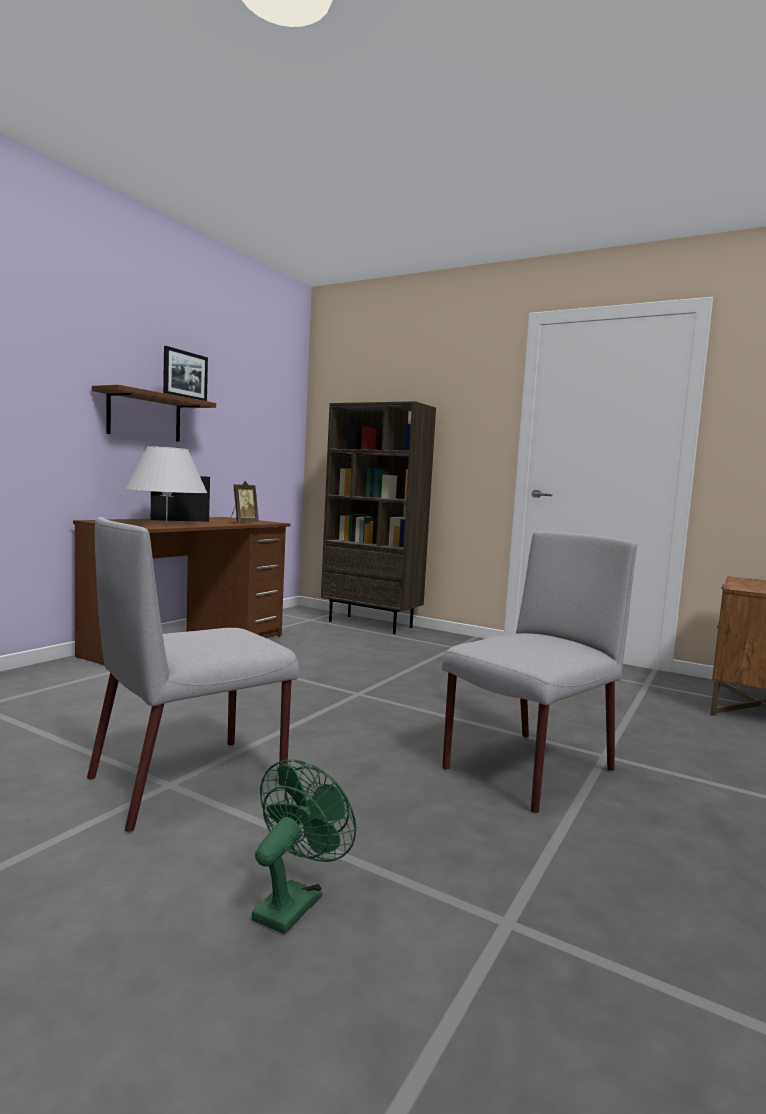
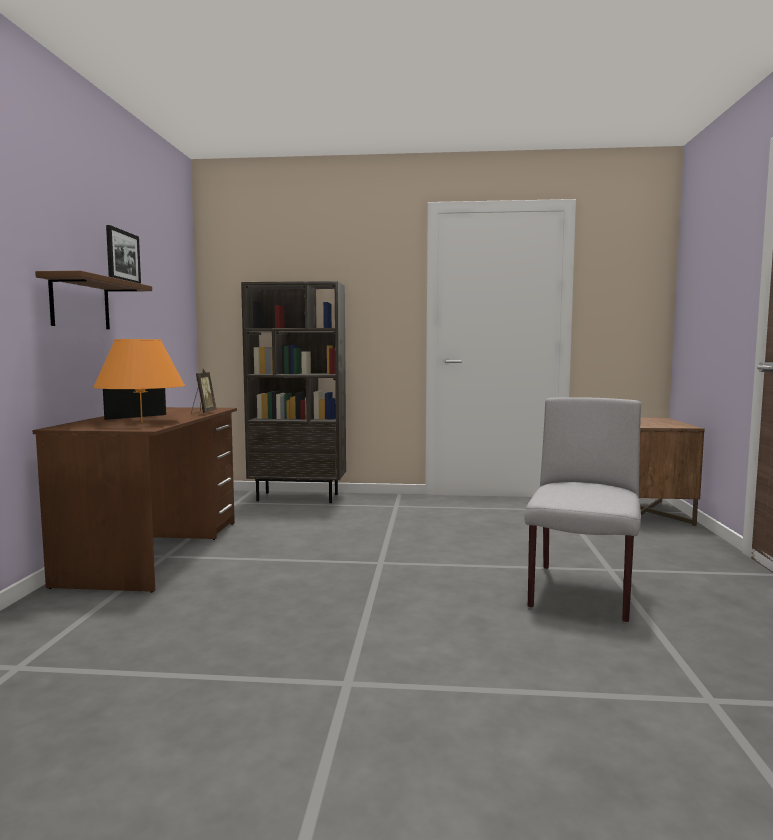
camera: 25 degrees left, 0 degrees up
grey chair [87,517,299,833] -> none
white table lamp [125,446,208,524] -> orange table lamp [93,339,185,422]
green fan [252,759,356,934] -> none

